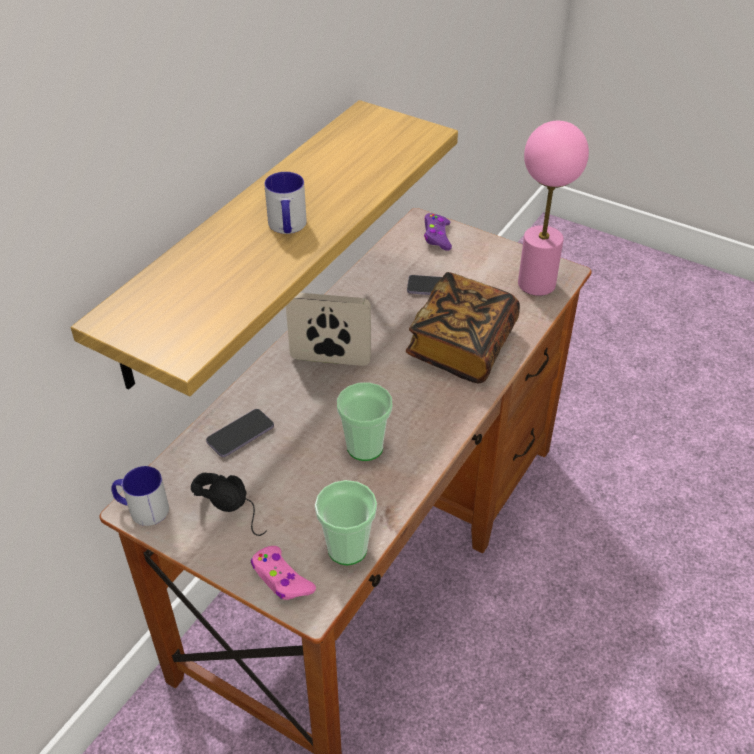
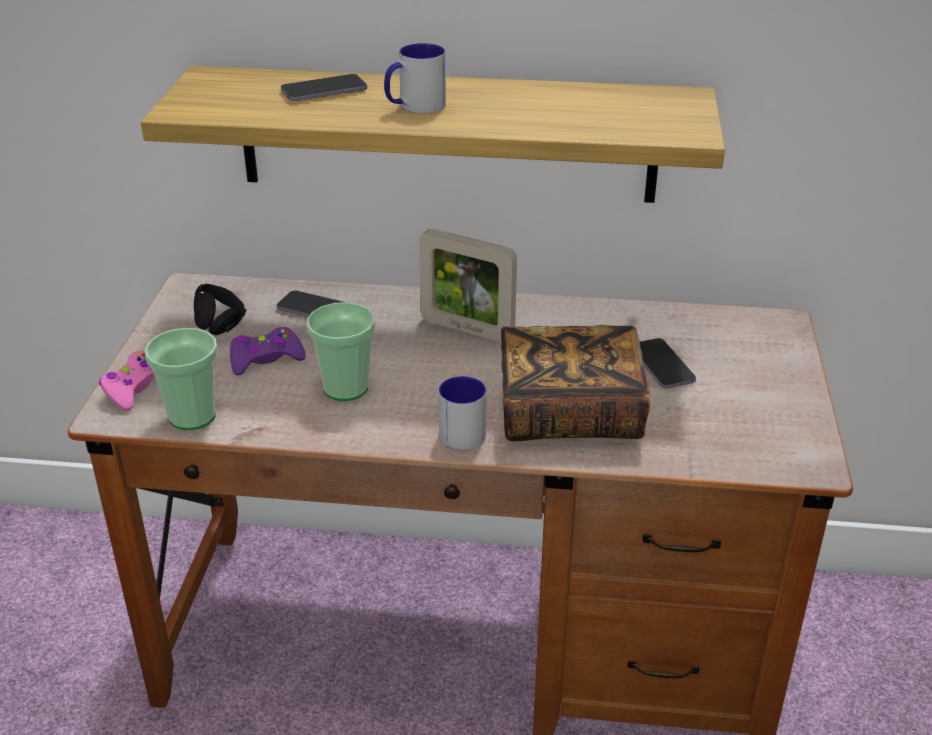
camera: 65 degrees right, 10 degrees down
mug [111,466,169,526] -> mug moved to [439,376,486,450]
picture frame [286,293,371,366] -> picture frame turned 135 degrees clockwise [419,229,517,342]
purple game controller [424,213,452,251] -> purple game controller moved to [230,327,306,375]
pink table lamp [518,121,589,296] -> none
none -> phone [281,74,367,101]

